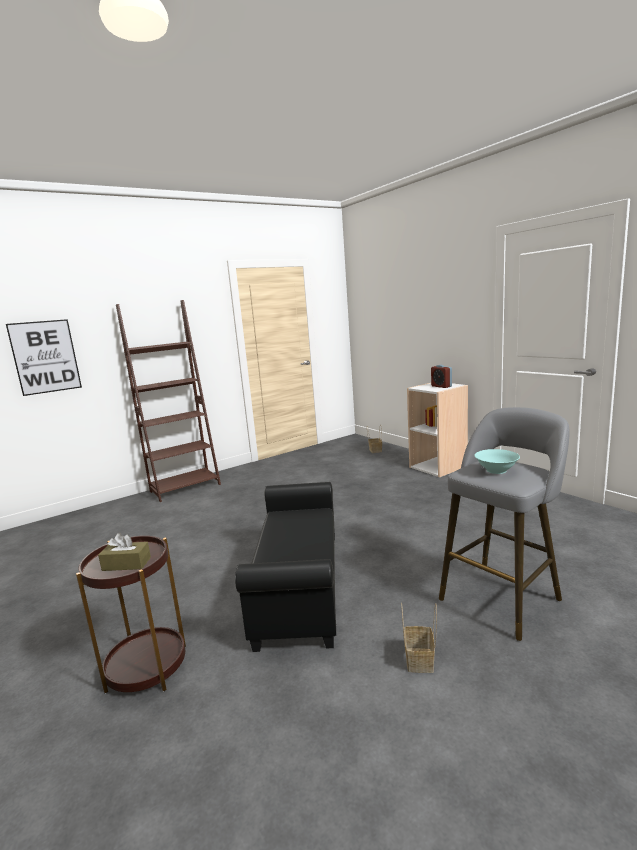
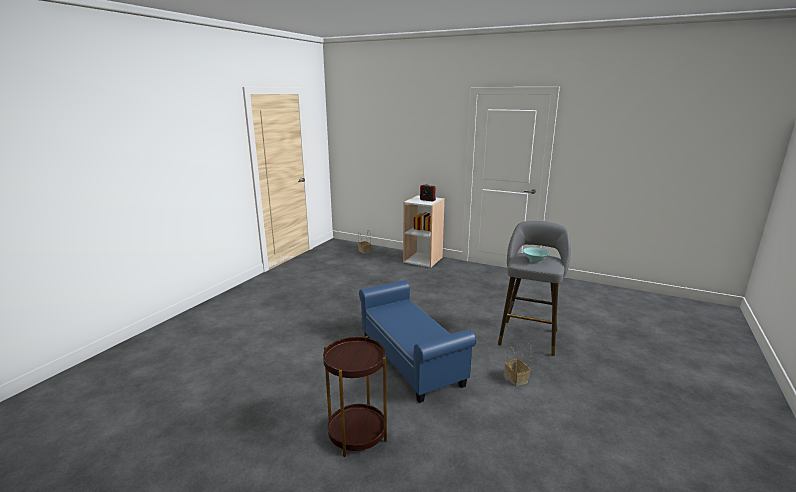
camera: 30 degrees left, 5 degrees up
picture [6,319,82,396] -> none
brown tissue box [98,533,151,571] -> none
brown bookcase [116,300,221,502] -> none
black ottoman [235,482,336,652] -> blue ottoman [359,280,476,403]

